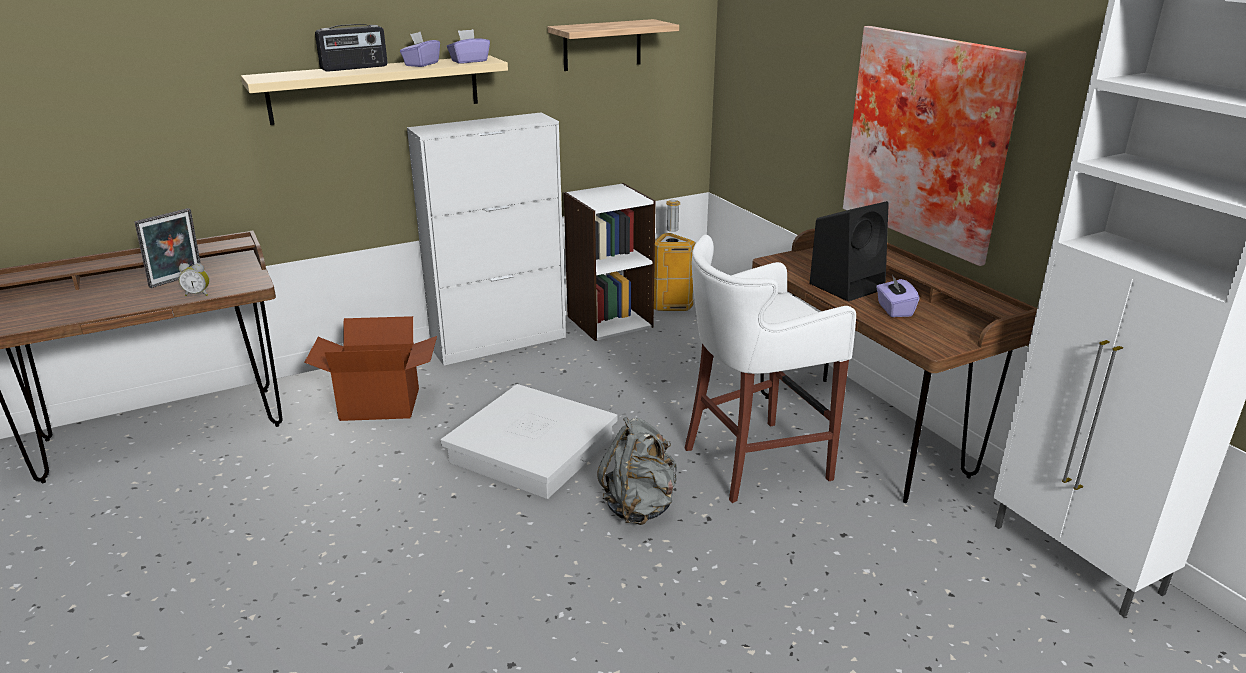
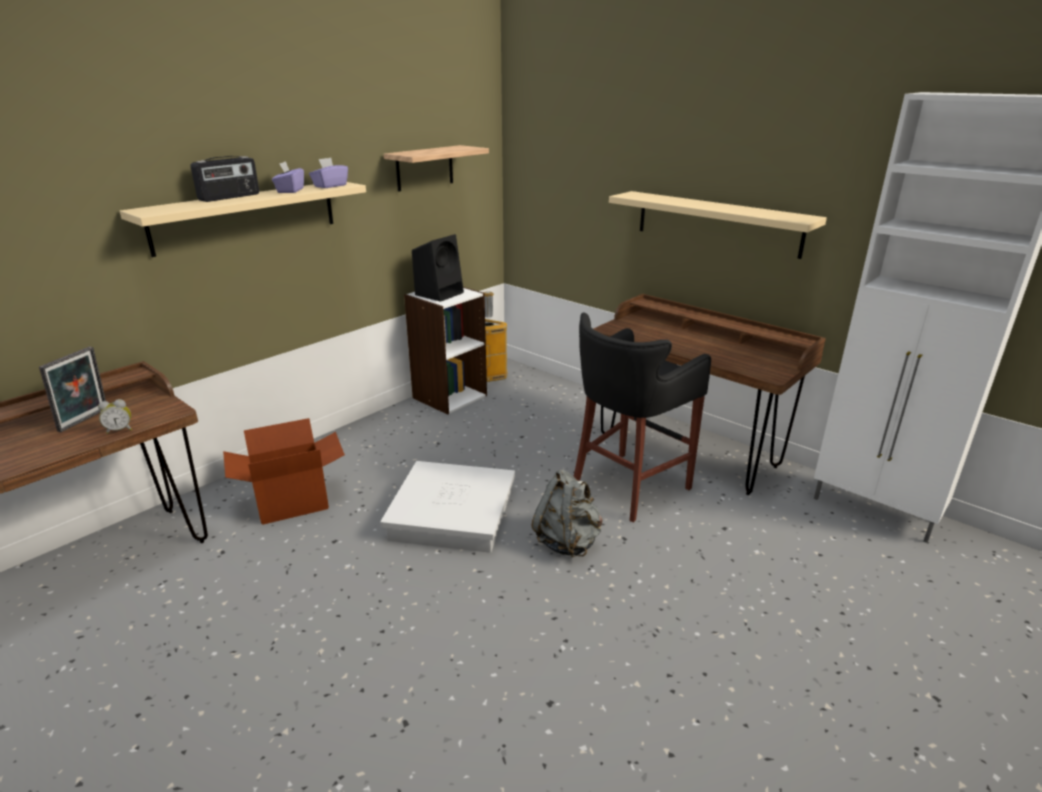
camera: 20 degrees left, 0 degrees up
white cabinet [407,113,566,366] -> none
white stool [685,235,856,503] -> black stool [573,312,711,523]
black speaker [810,201,889,301] -> black speaker moved to [412,234,464,302]
picture [843,26,1027,266] -> beige shelf [609,191,827,259]
purple tissue box [876,275,919,317] -> none

